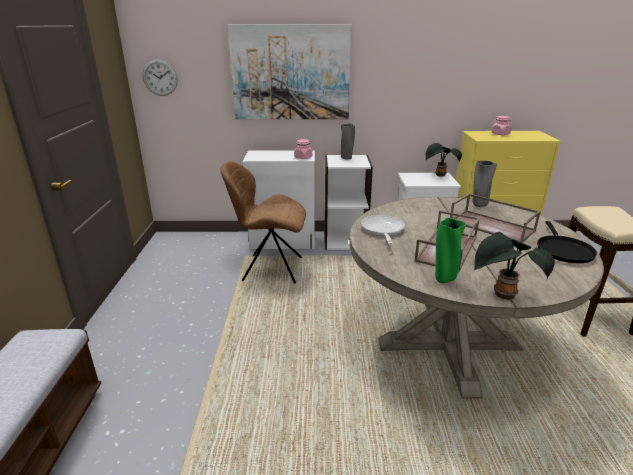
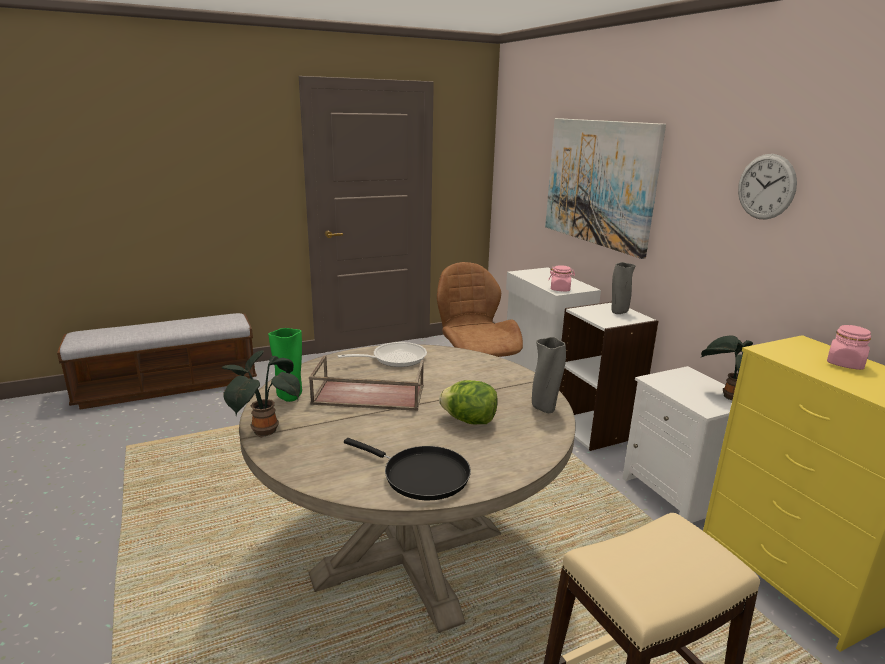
camera: 65 degrees right, 5 degrees down
wall clock [143,59,178,96] -> wall clock moved to [738,154,797,219]
brown tray [450,193,541,243] -> lettuce [439,380,498,424]
black frying pan [537,221,597,263] -> black frying pan turned 135 degrees counterclockwise [344,438,471,500]

